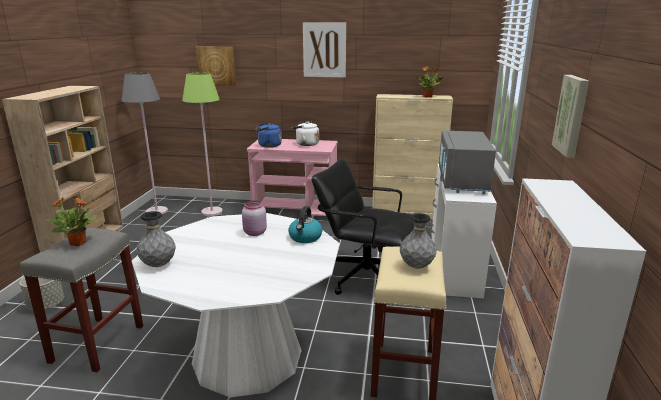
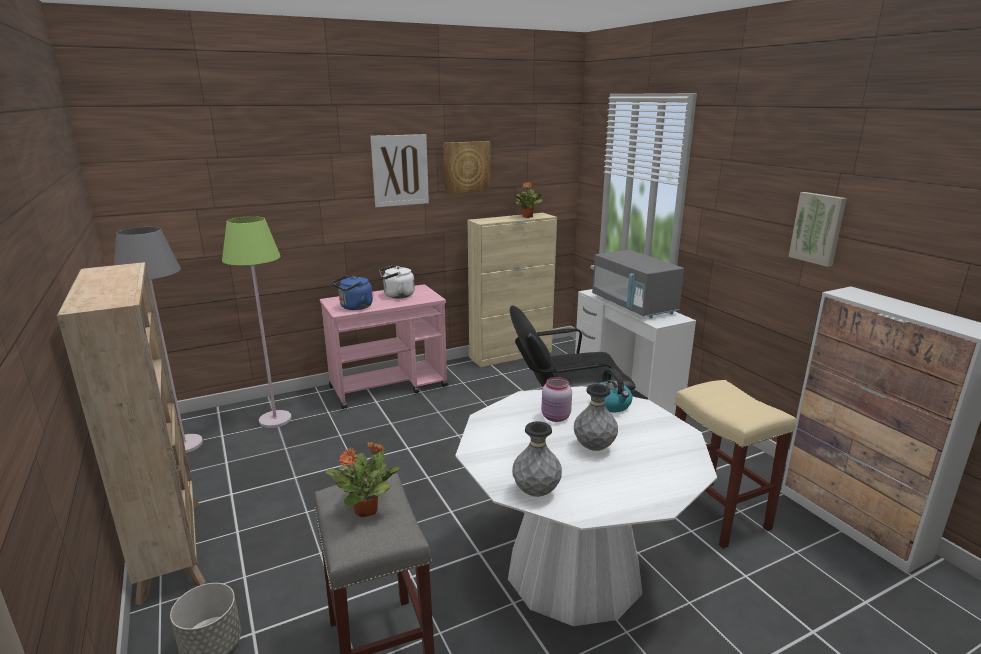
camera: 35 degrees left, 0 degrees up
picture [196,47,236,86] -> picture moved to [443,141,490,194]
grey vase [400,213,437,269] -> grey vase moved to [574,384,618,451]

